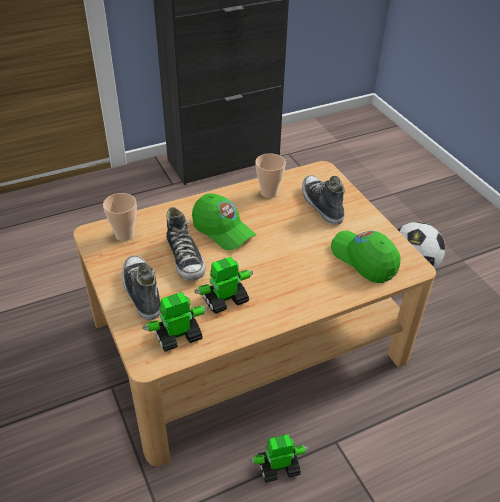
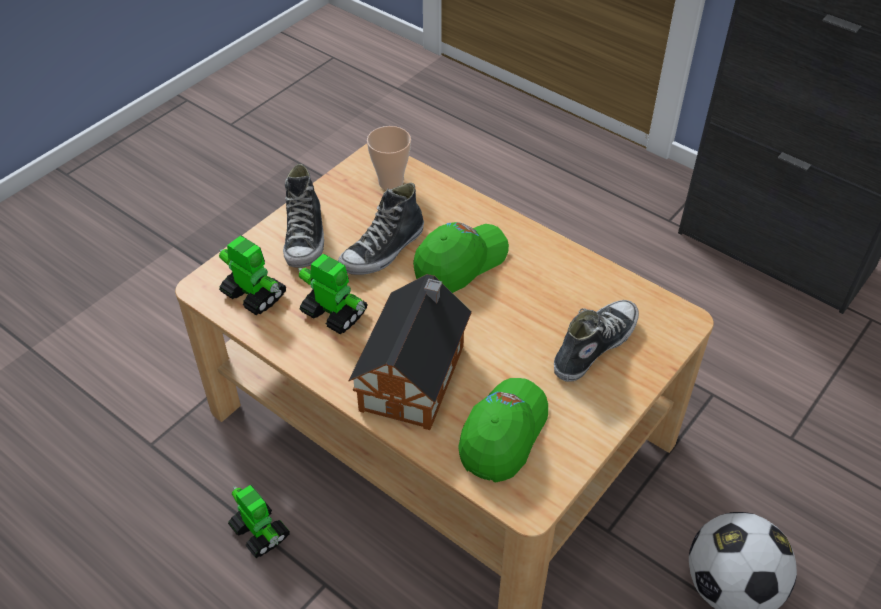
camera: 65 degrees right, 5 degrees up
shoe [122,255,161,320] -> shoe turned 135 degrees clockwise [283,164,324,268]
green cap [192,193,256,250] -> green cap turned 150 degrees counterclockwise [413,222,509,293]
cup [255,153,286,198] -> none
none -> toy house [348,274,472,430]

